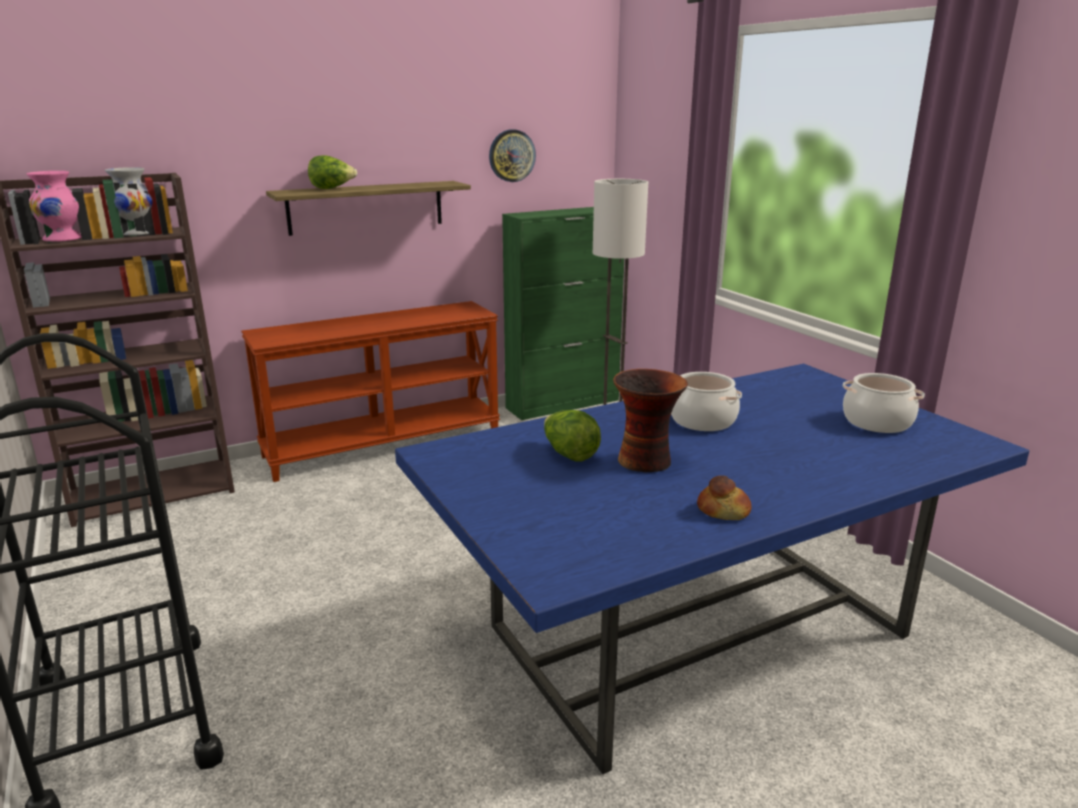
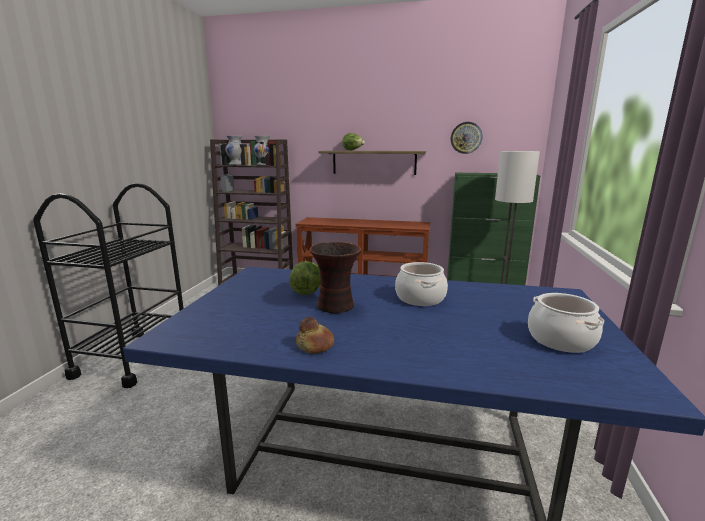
camera: 40 degrees right, 5 degrees down
pink vase [26,171,82,242] -> white vase [225,136,242,165]

